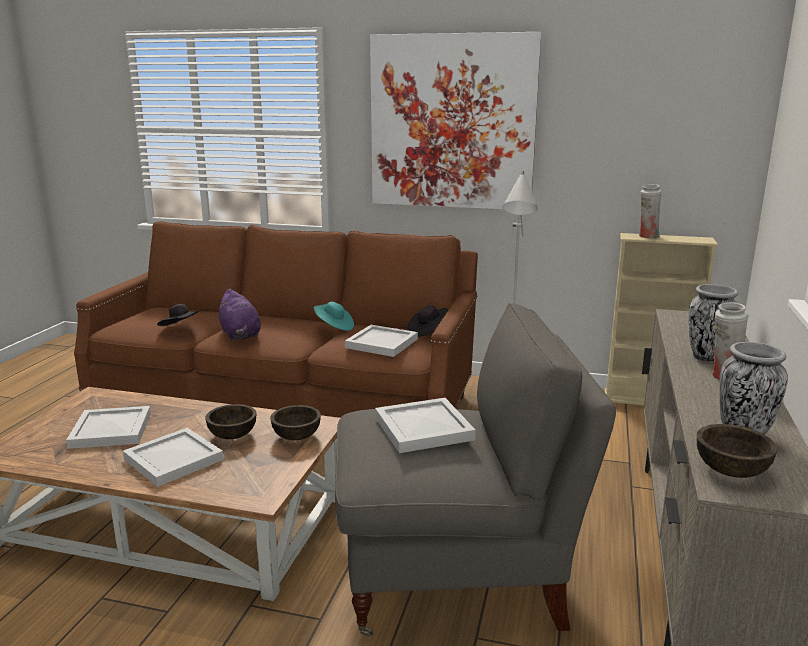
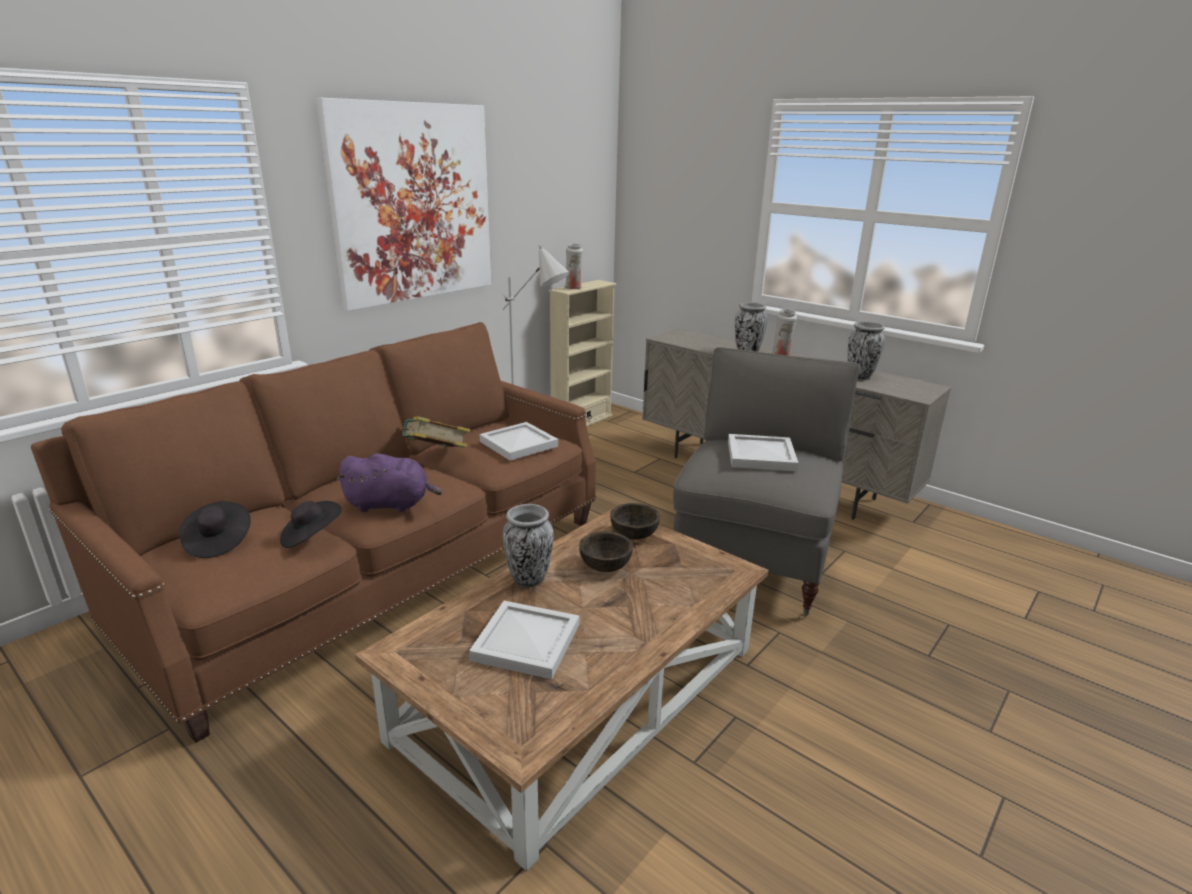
camera: 65 degrees left, 5 degrees up
white tray [123,428,224,487] -> none
turquoise hat [314,302,354,331] -> book [398,416,470,448]
black hat [408,305,448,337] -> black hat moved to [179,501,251,558]
brown bowl [697,424,778,478] -> none
none -> vase [503,504,554,587]

